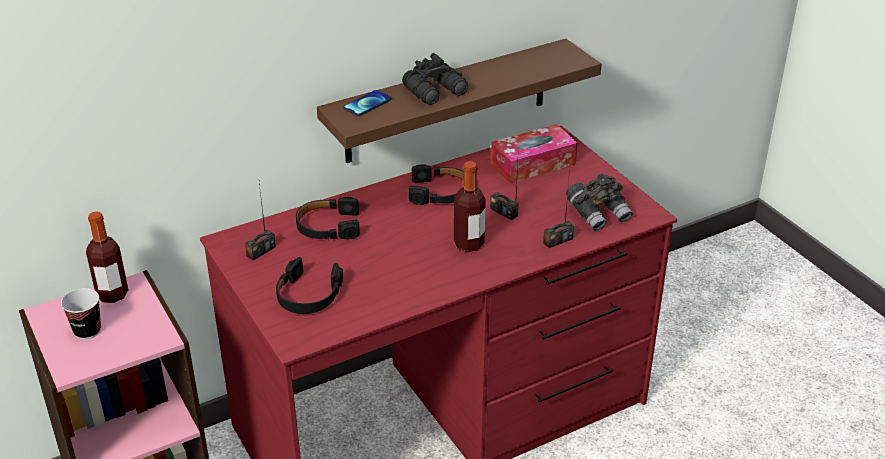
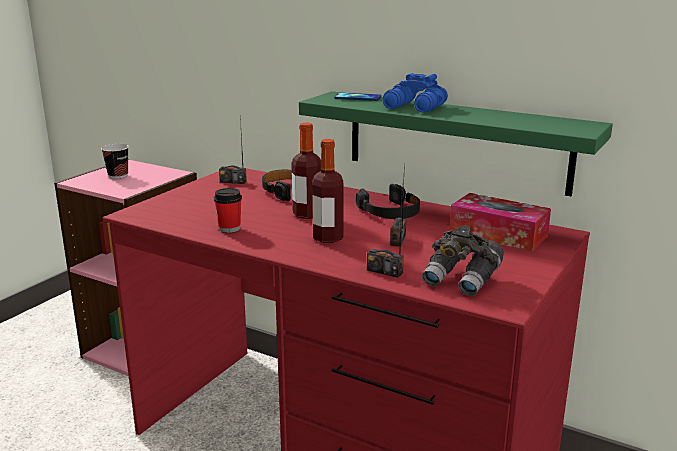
camera: 60 degrees right, 15 degrees down
bottle [86,211,128,303] -> bottle moved to [291,123,321,219]
black headphones [276,257,343,314] -> none
brown shelf [317,39,602,163] -> green shelf [299,91,613,196]
black binoculars [402,53,468,105] -> blue binoculars [382,73,448,113]
none -> cup [214,188,242,233]

